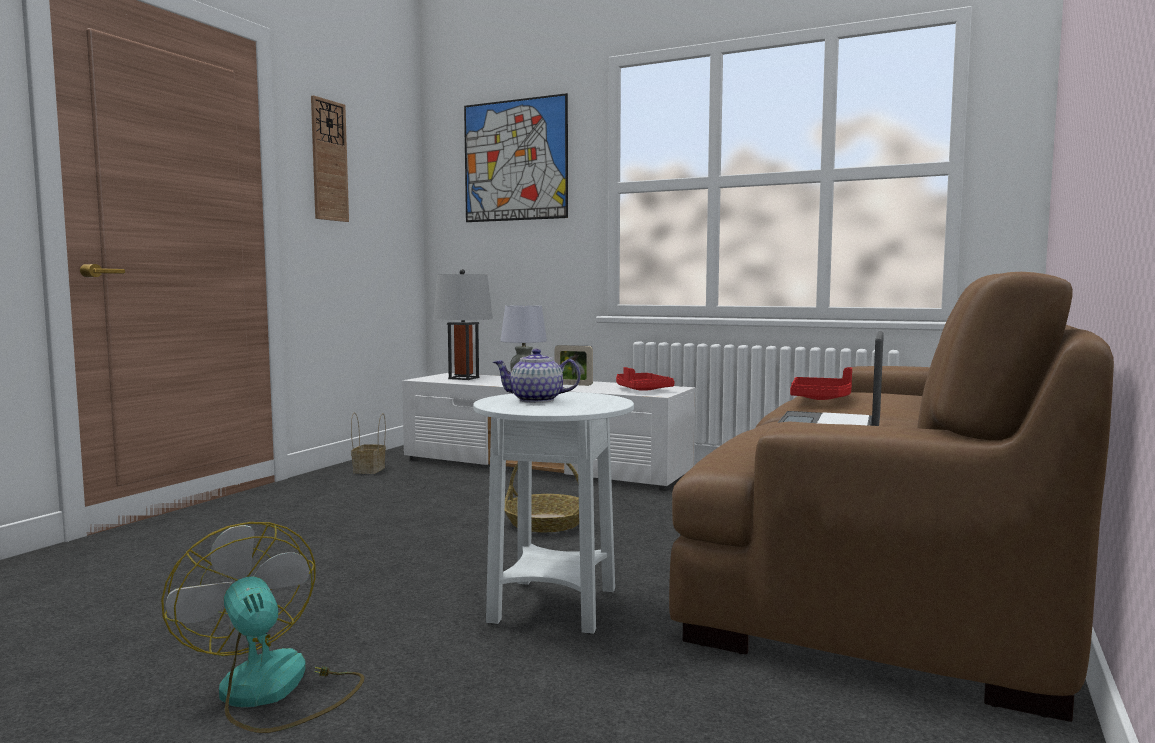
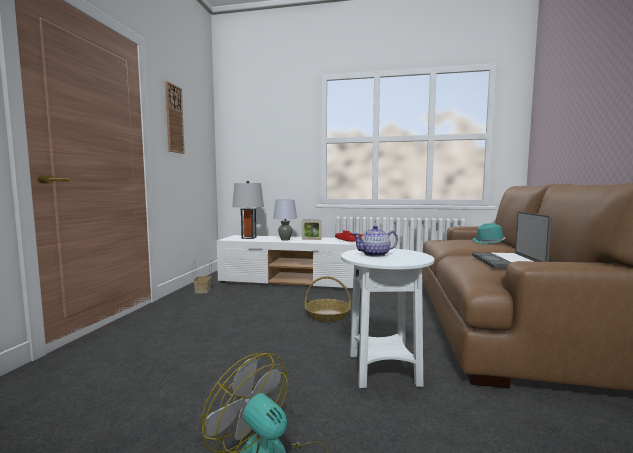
camera: 15 degrees left, 0 degrees up
picture [464,93,568,222] -> none
red tray [790,367,852,400] -> none
none -> turquoise hat [472,223,505,244]

